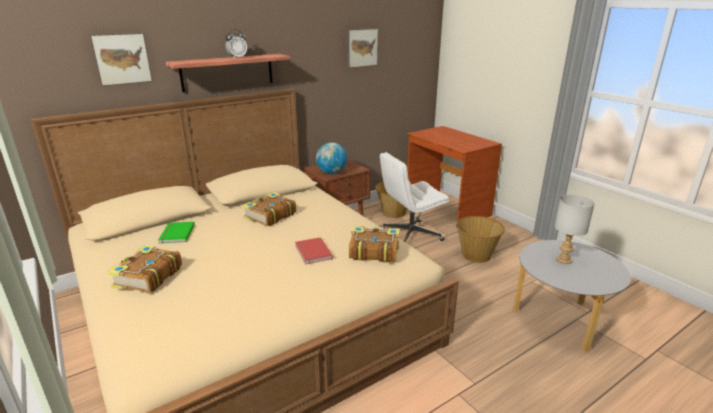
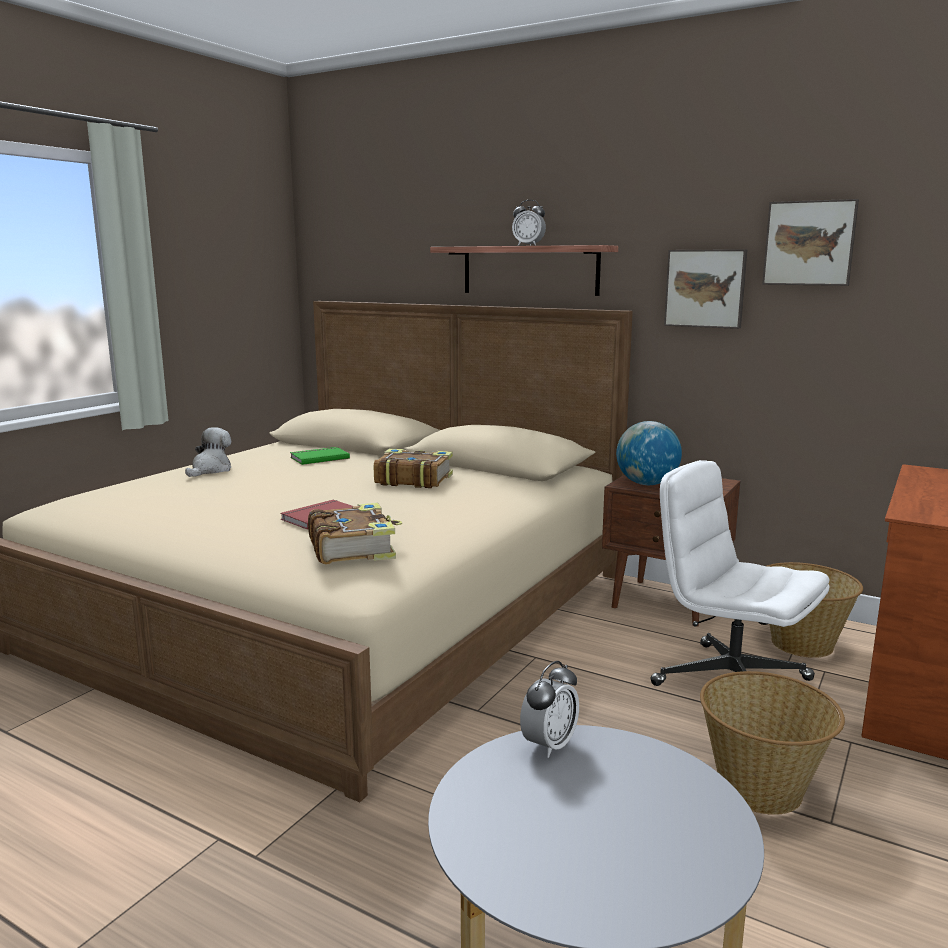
camera: 65 degrees right, 10 degrees down
picture [89,32,153,86] -> picture moved to [664,249,748,329]
book [107,245,182,293] -> plush toy [185,427,231,477]
grey table lamp [554,195,595,264] -> none
none -> alarm clock [520,661,579,758]

